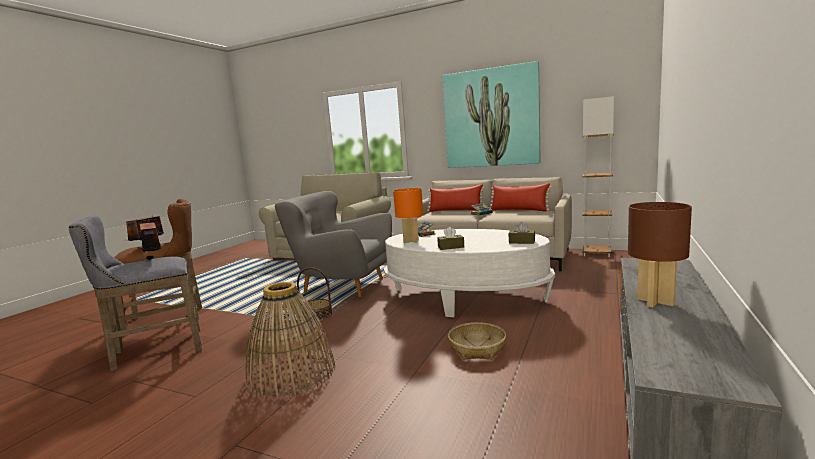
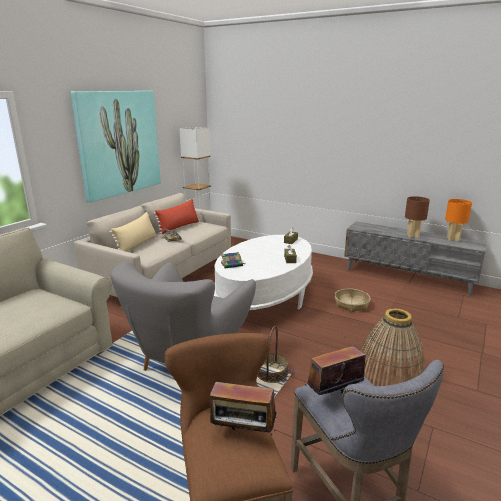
camera: 85 degrees left, 10 degrees up
orange table lamp [393,188,423,243] -> orange table lamp moved to [445,199,472,242]
red pillow [427,184,485,212] -> beige pillow [110,212,156,252]

